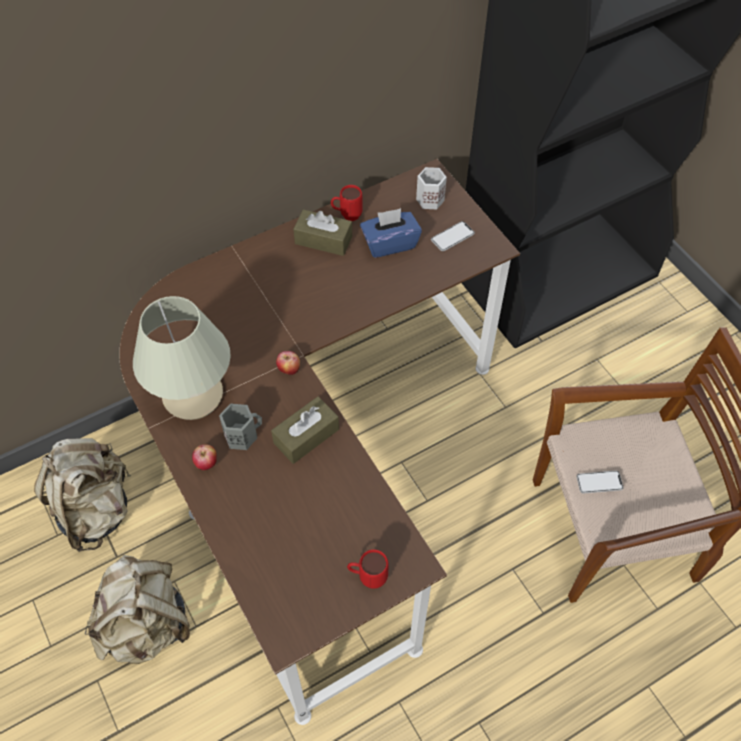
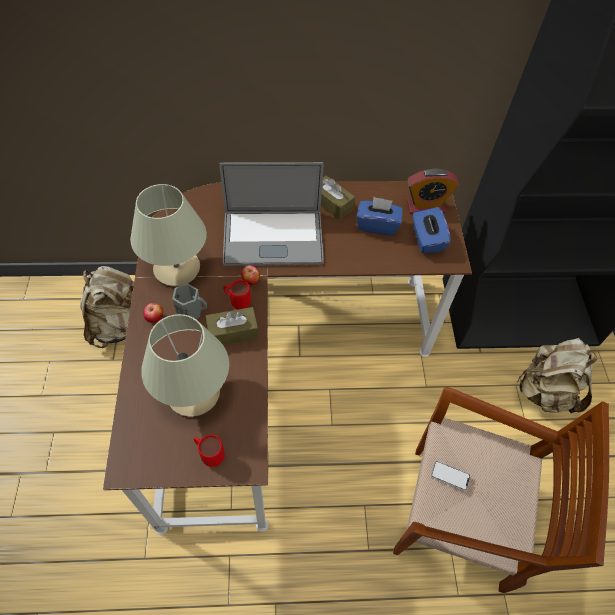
camera: 25 degrees right, 0 degrees up
beige backpack [85,555,190,664] -> beige backpack moved to [516,338,597,413]
red mug [330,185,363,221] -> red mug moved to [223,280,251,310]
white mug [416,167,447,209] -> alarm clock [407,168,459,214]
phone [431,221,475,251] -> blue tissue box [413,207,451,254]
none -> beige table lamp [141,314,229,417]
none -> laptop [219,162,324,266]

